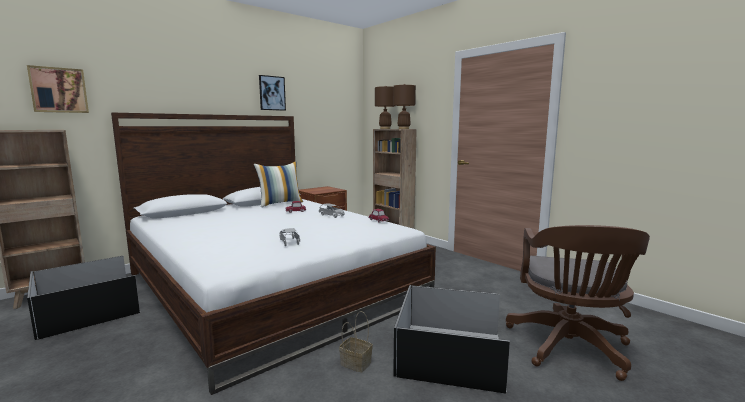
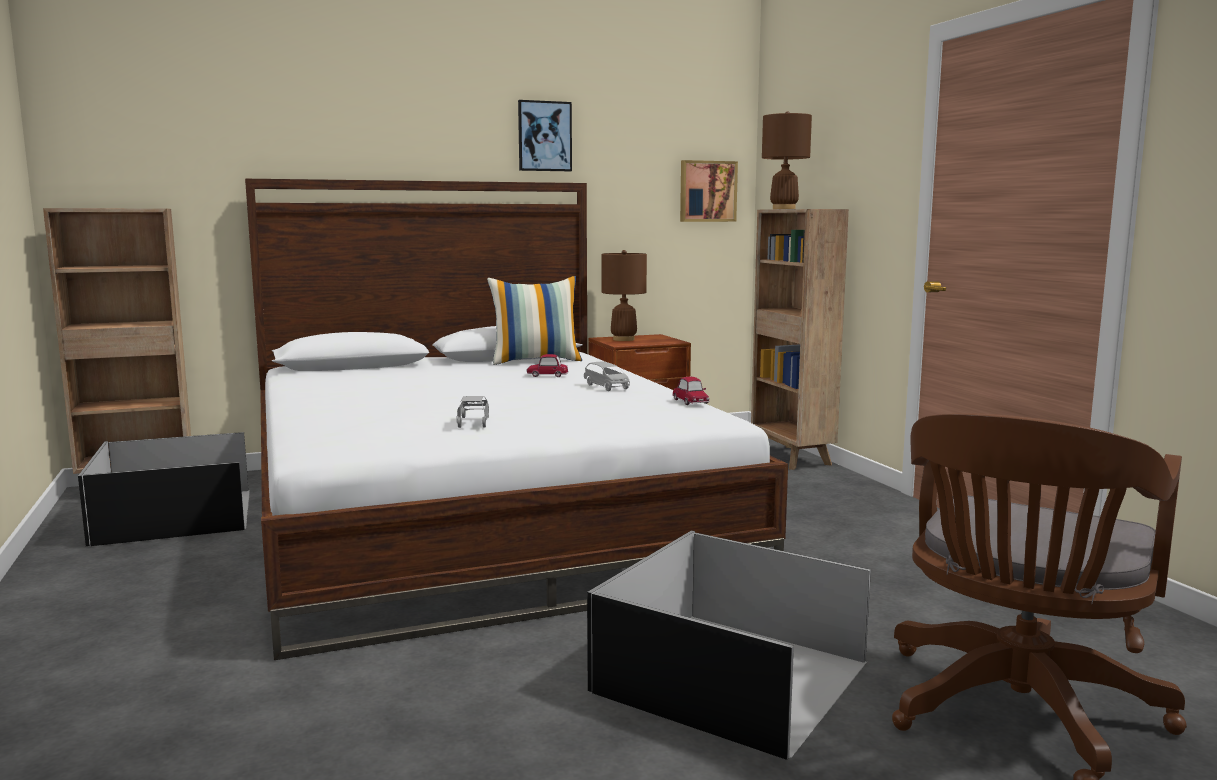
camera: 20 degrees right, 0 degrees up
picture [27,65,89,113] -> picture moved to [680,160,738,222]
basket [339,311,373,373] -> none
brown table lamp [393,84,416,129] -> brown table lamp moved to [602,250,647,341]

